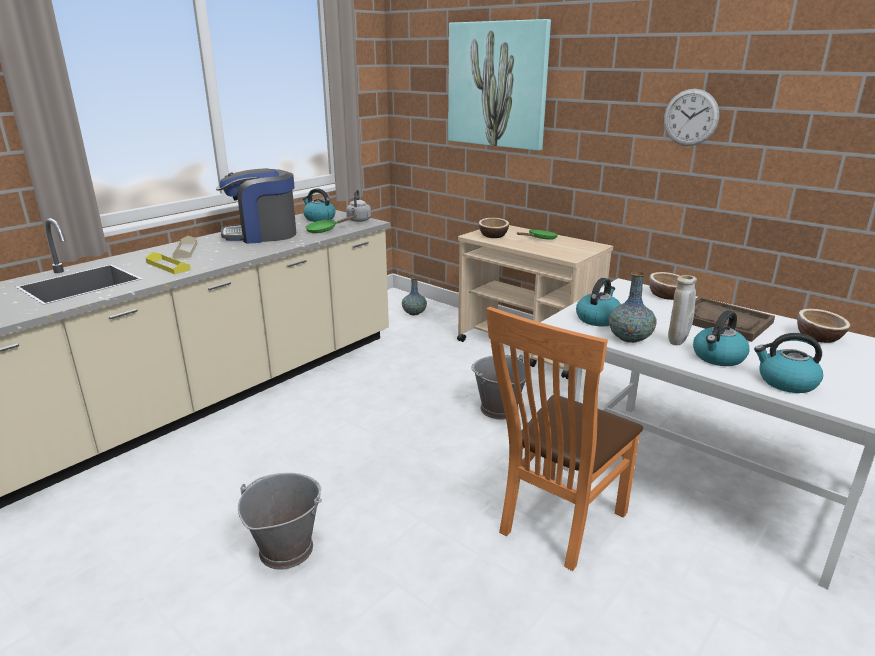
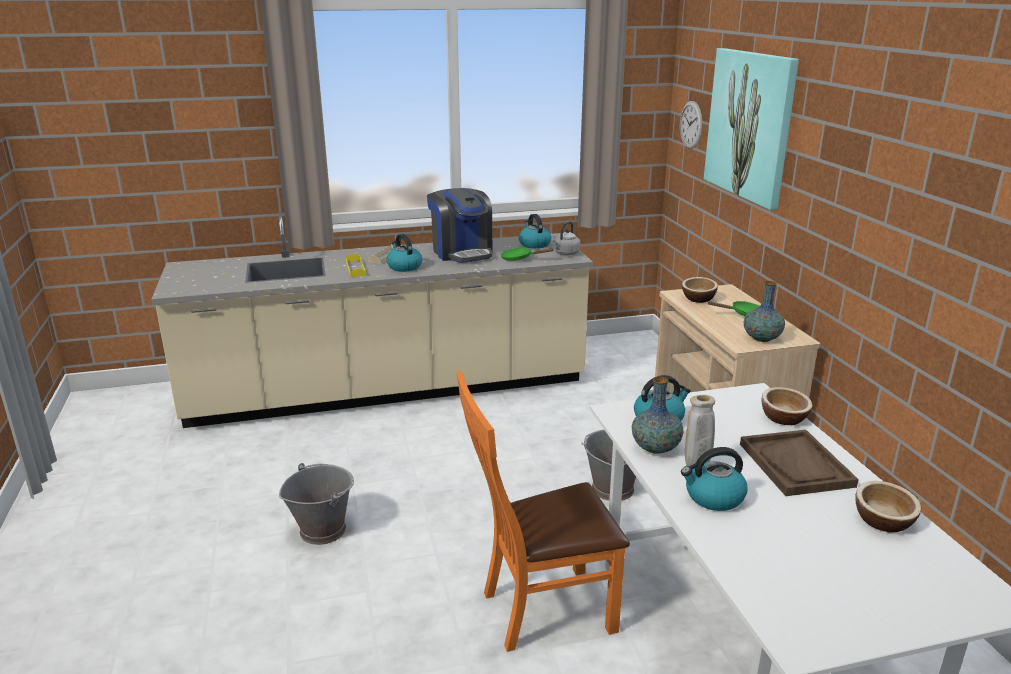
camera: 35 degrees right, 0 degrees up
coffee machine [216,168,296,244] -> coffee machine turned 135 degrees counterclockwise [427,188,492,263]
vase [402,276,427,315] -> vase moved to [744,281,785,342]
wall clock [664,89,719,146] -> wall clock moved to [680,101,702,149]
kettle [754,333,823,393] -> kettle moved to [387,234,422,272]

